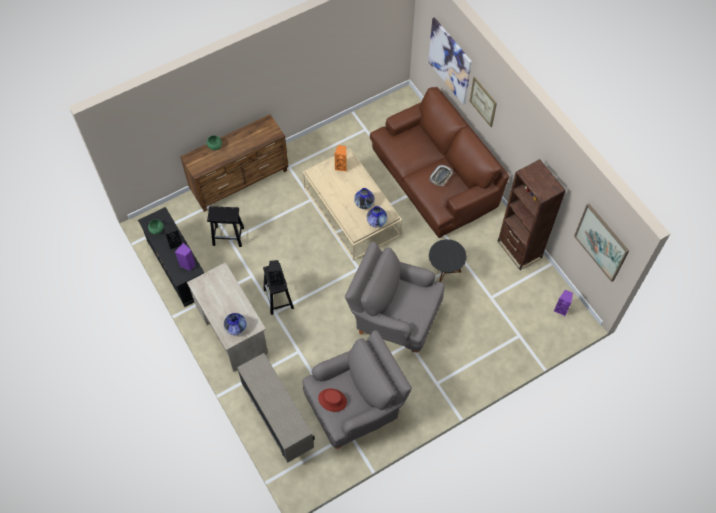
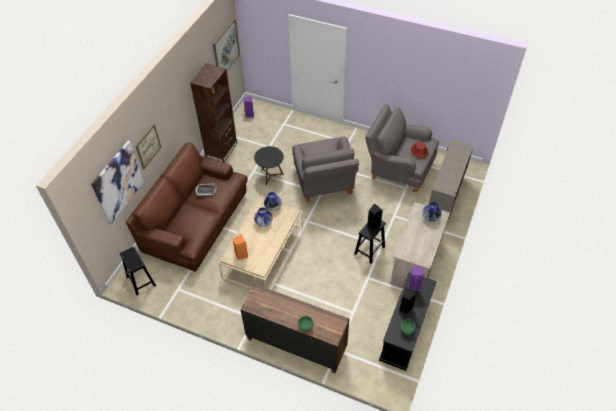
camera: 125 degrees left, 10 degrees down
black stool [207,206,244,247] -> black stool moved to [120,247,156,295]

